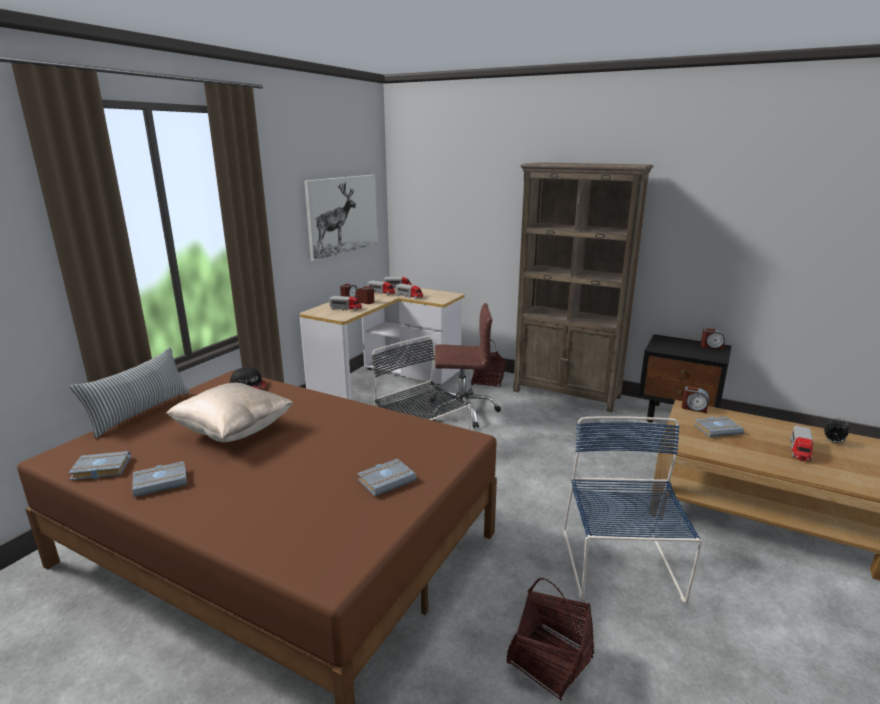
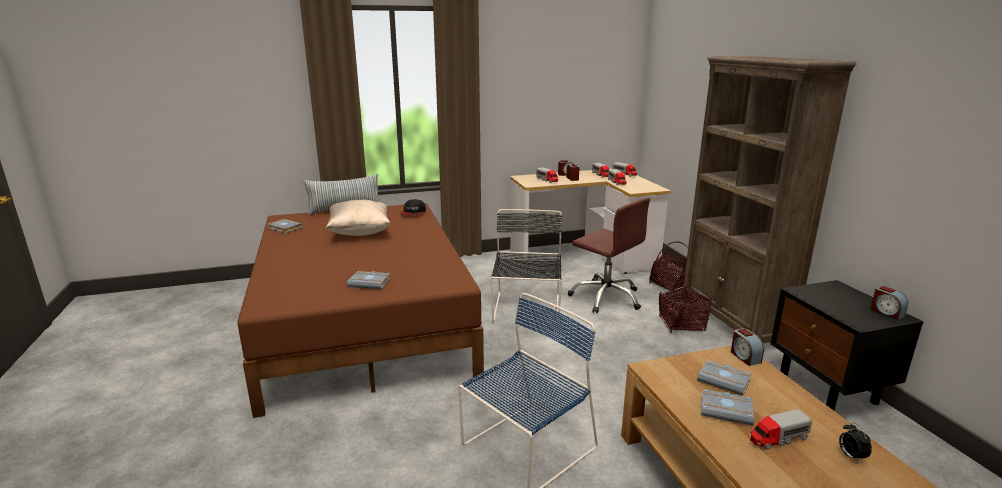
camera: 45 degrees right, 0 degrees up
grey book [132,461,187,497] -> grey book moved to [701,389,754,426]
picture [304,175,378,261] -> none
basket [506,578,594,701] -> basket moved to [659,274,712,333]

